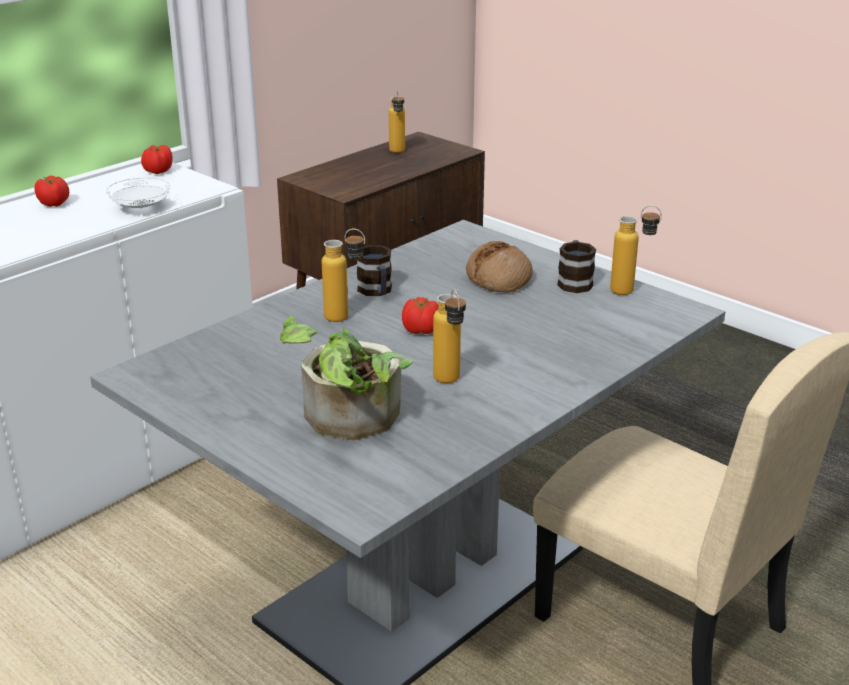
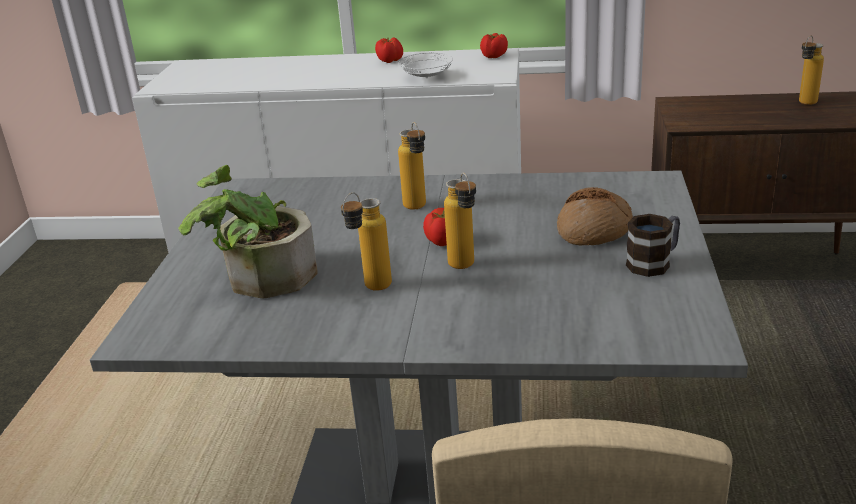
camera: 55 degrees right, 0 degrees up
mug [357,245,392,296] -> none
bottle [610,205,662,295] -> bottle moved to [444,173,476,269]

